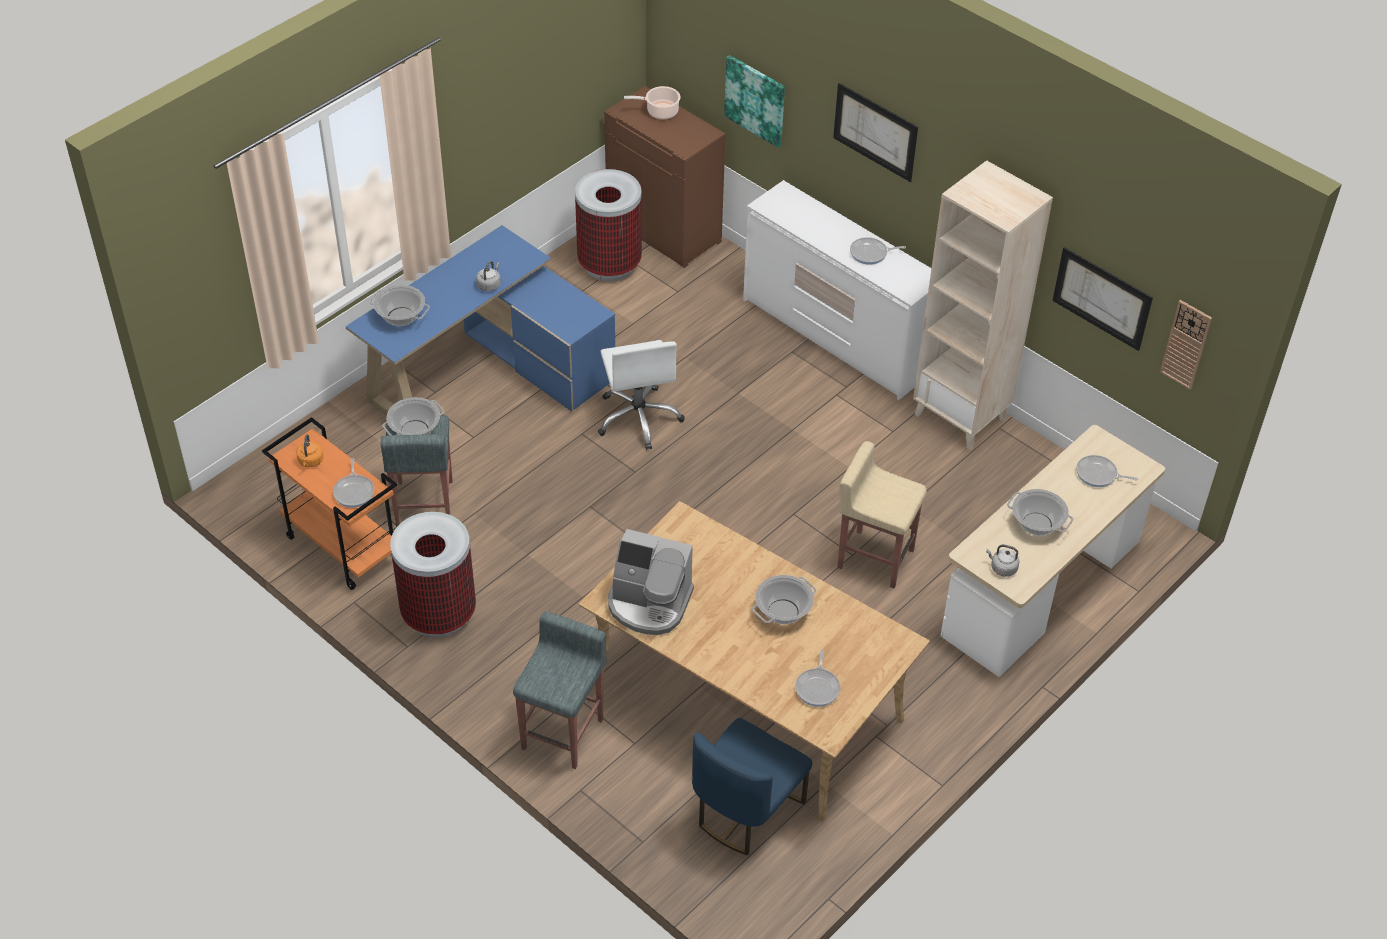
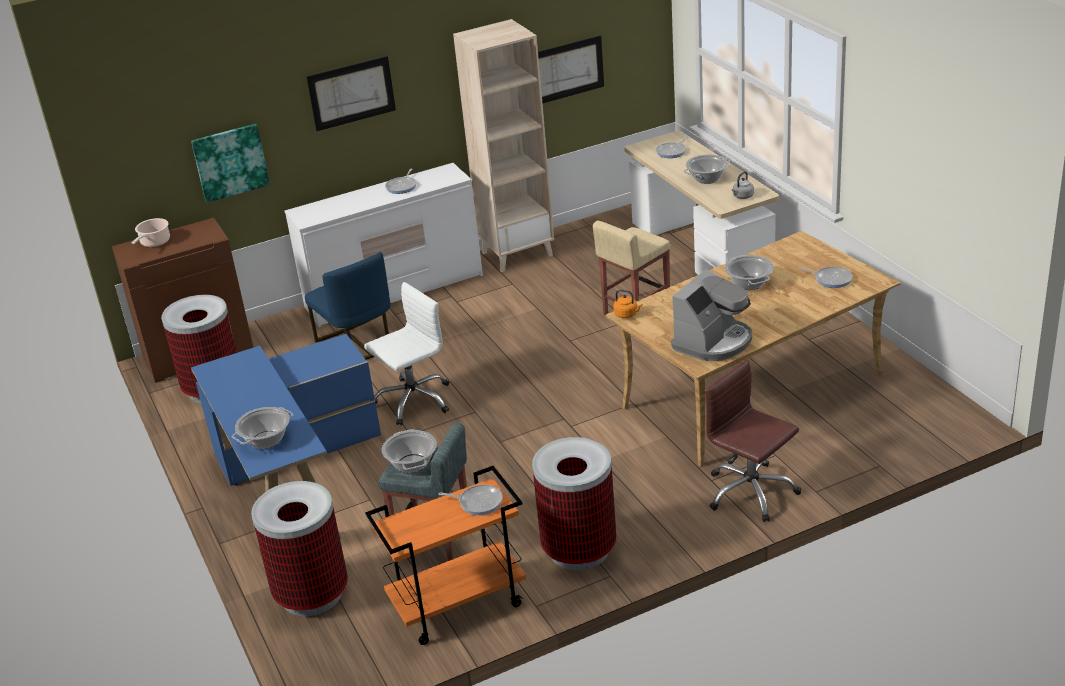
camera: 65 degrees left, 15 degrees down
orange kettle [296,434,323,468] -> orange kettle moved to [613,289,642,318]
grey kettle [476,261,501,291] -> none
grey stool [513,612,606,769] -> brown office chair [705,359,801,522]
white office chair [598,340,685,450] -> white office chair turned 45 degrees counterclockwise [364,282,449,425]
blue chair [692,718,812,856] -> blue chair moved to [305,252,391,360]
wall clock [1160,300,1212,390] -> none
none -> trash can [251,481,348,616]

